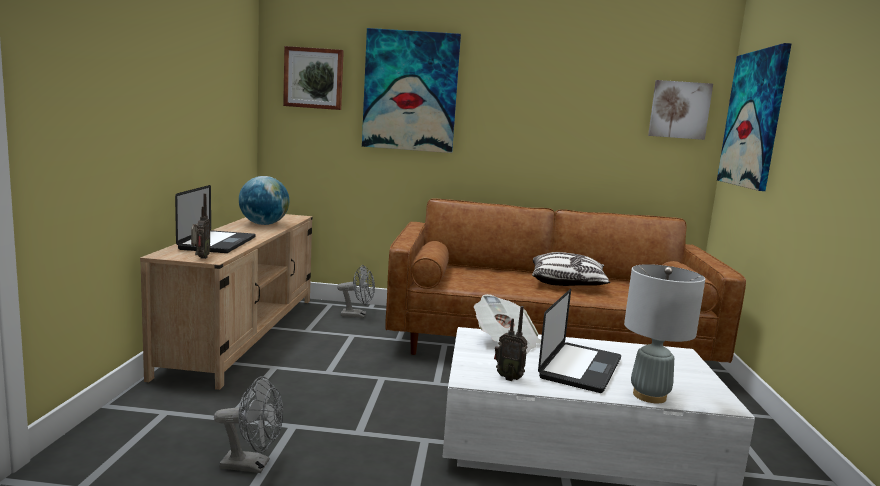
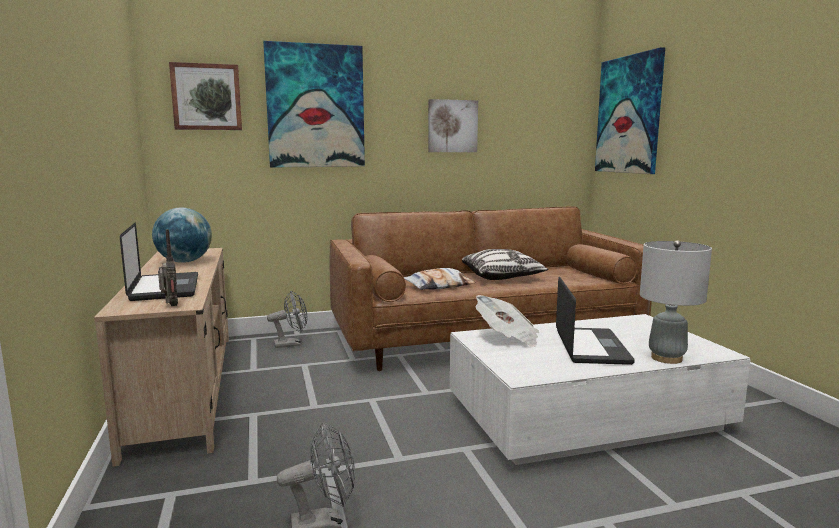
camera: 20 degrees left, 0 degrees up
radio [494,306,528,381] -> none
picture [648,80,713,140] -> picture moved to [428,99,478,152]
none -> pillow [404,268,476,290]

